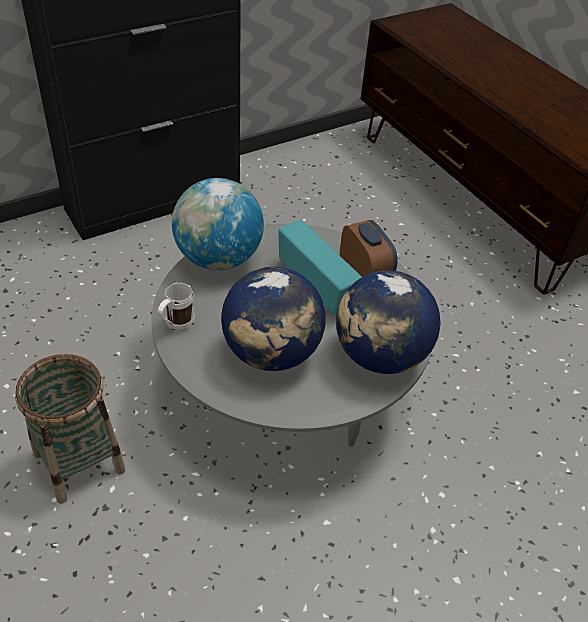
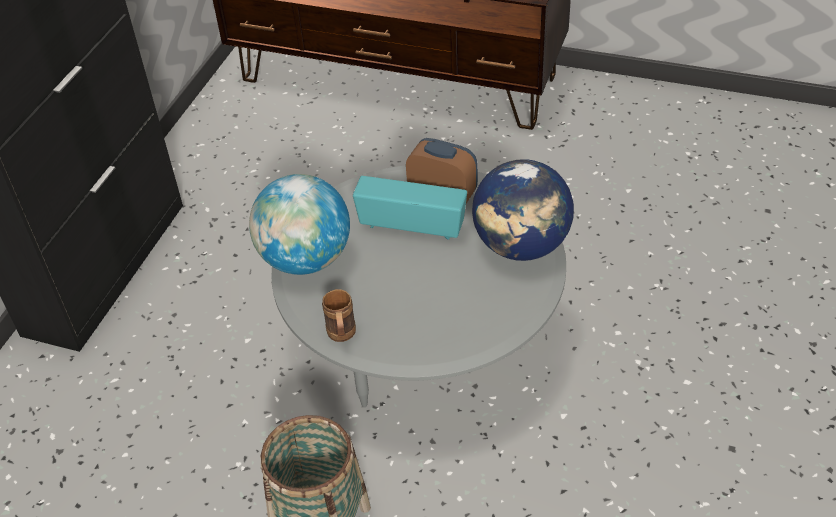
camera: 35 degrees left, 0 degrees up
white mug [157,283,195,332] -> brown mug [322,289,356,342]
globe [221,267,326,371] -> none

